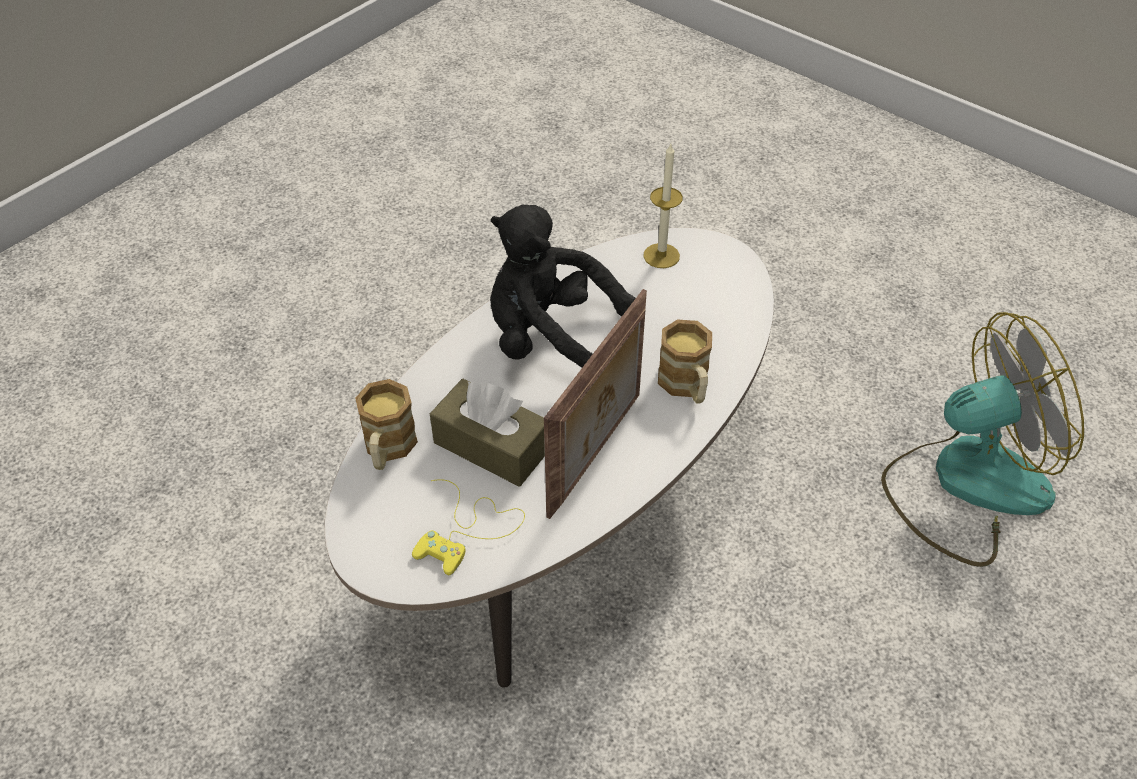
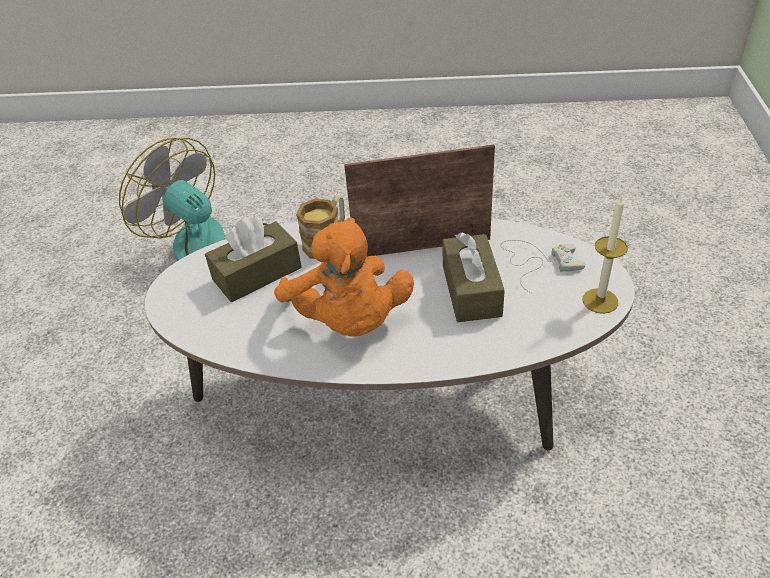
camera: 125 degrees left, 5 degrees down
mug [355,379,418,470] -> none
yellow game controller [412,479,525,575] -> white game controller [501,240,585,293]
black plush toy [490,205,636,368] -> orange plush toy [274,218,414,337]
candle [643,144,683,268] -> candle moved to [583,194,628,314]
none -> brown tissue box [205,217,302,302]

